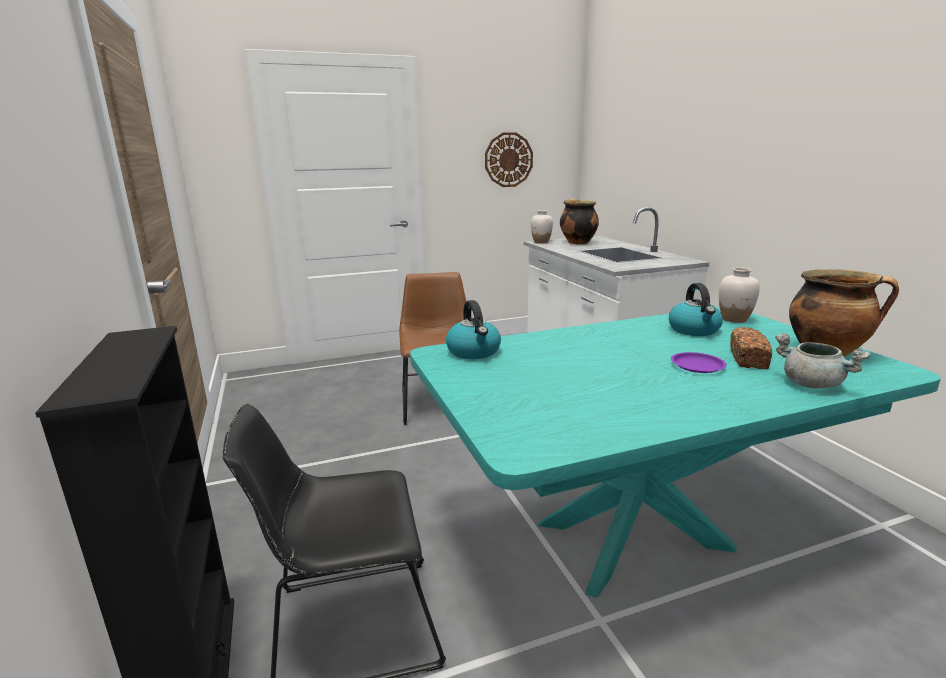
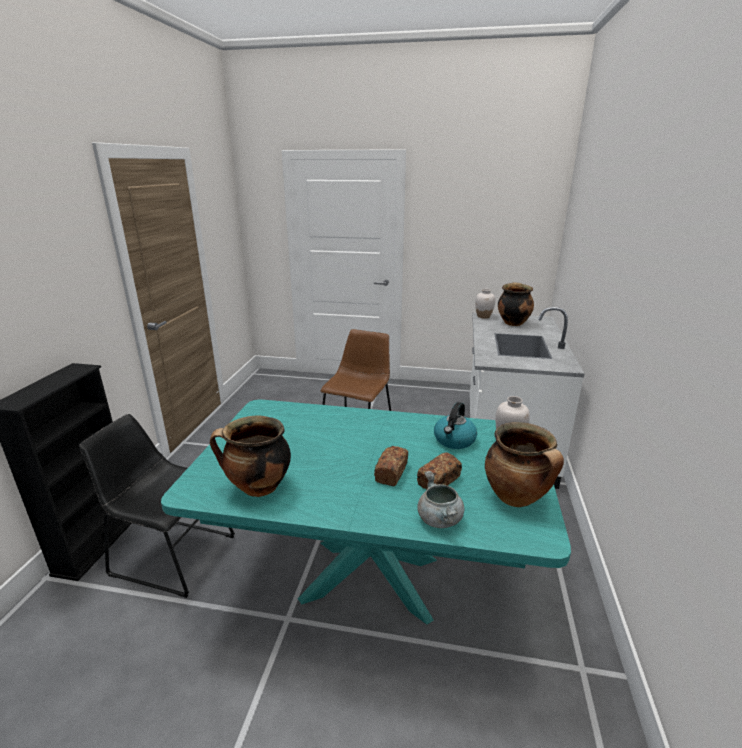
camera: 30 degrees right, 5 degrees up
kettle [446,300,501,359] -> none
wall clock [485,132,533,187] -> none
purple plate [671,352,727,373] -> bread [374,446,408,486]
none -> cooking pot [210,415,291,497]

